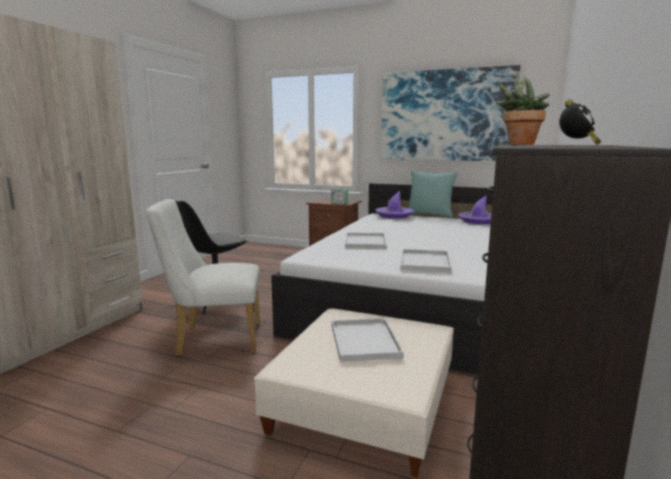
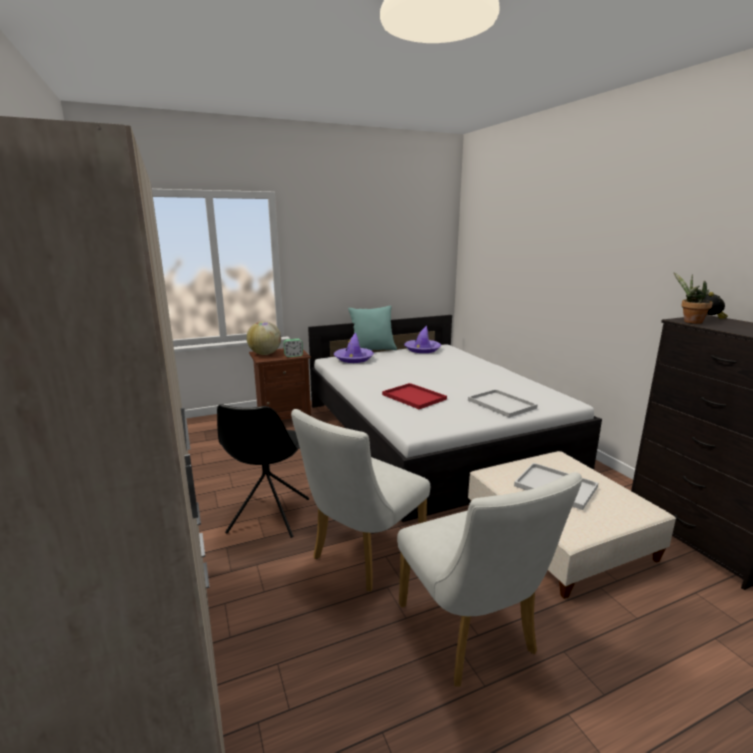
camera: 45 degrees left, 5 degrees up
white tray [345,233,387,249] -> red tray [382,383,447,409]
picture [381,65,520,161] -> none
none -> globe [247,321,281,355]
none -> white chair [397,472,582,687]

